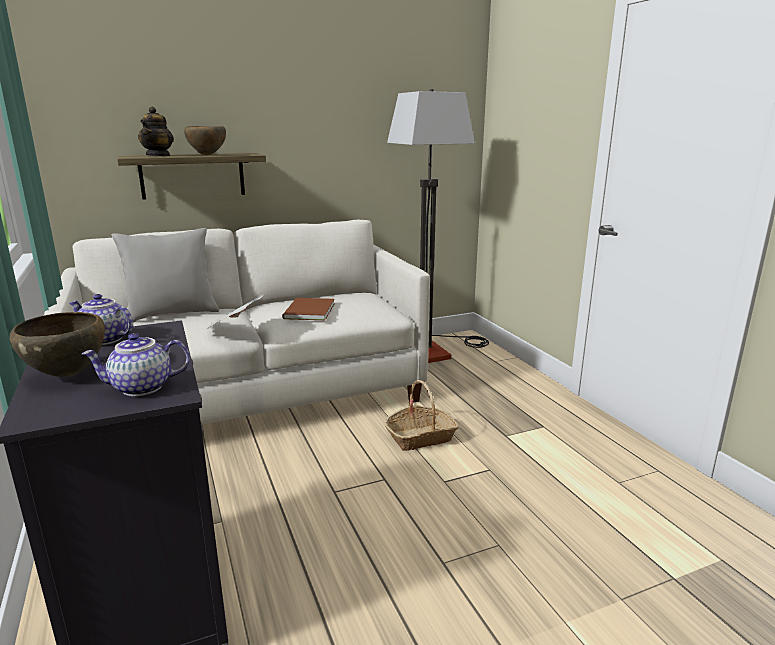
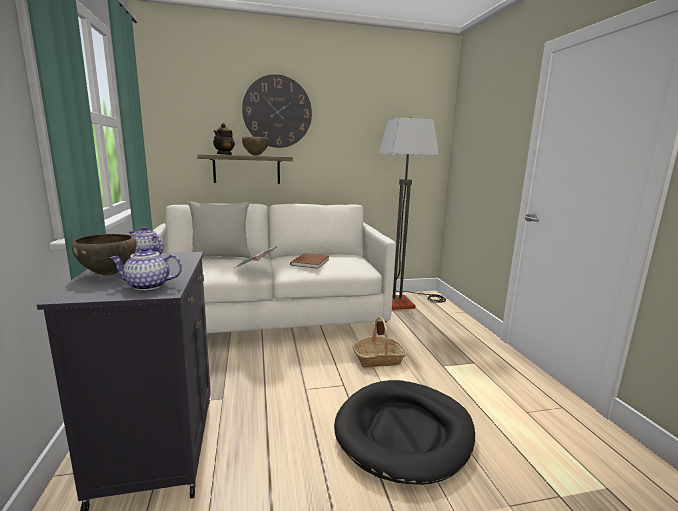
camera: 10 degrees right, 5 degrees down
none -> wall clock [242,74,312,148]
none -> black dog bed [334,380,475,485]

